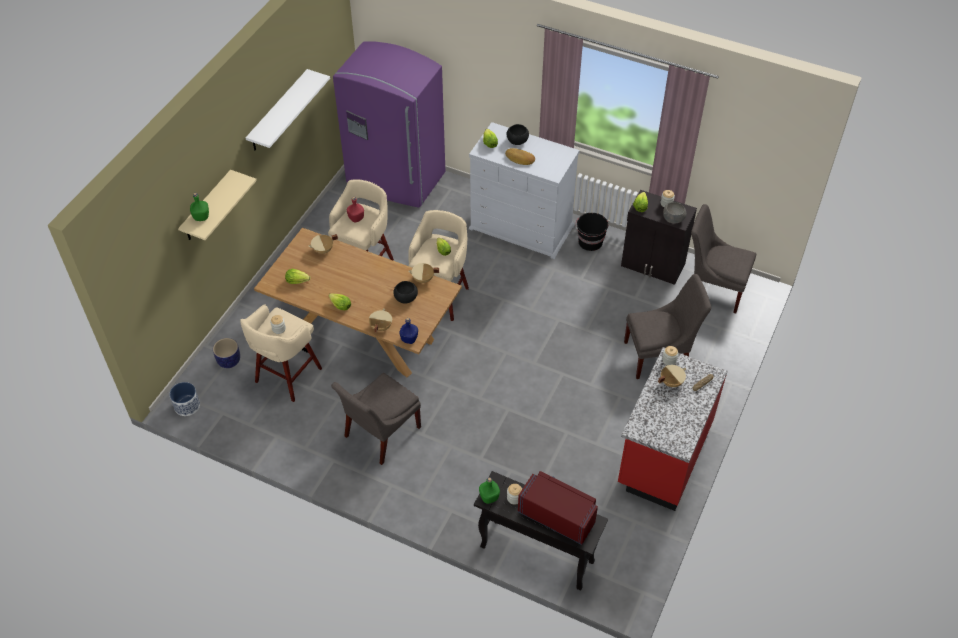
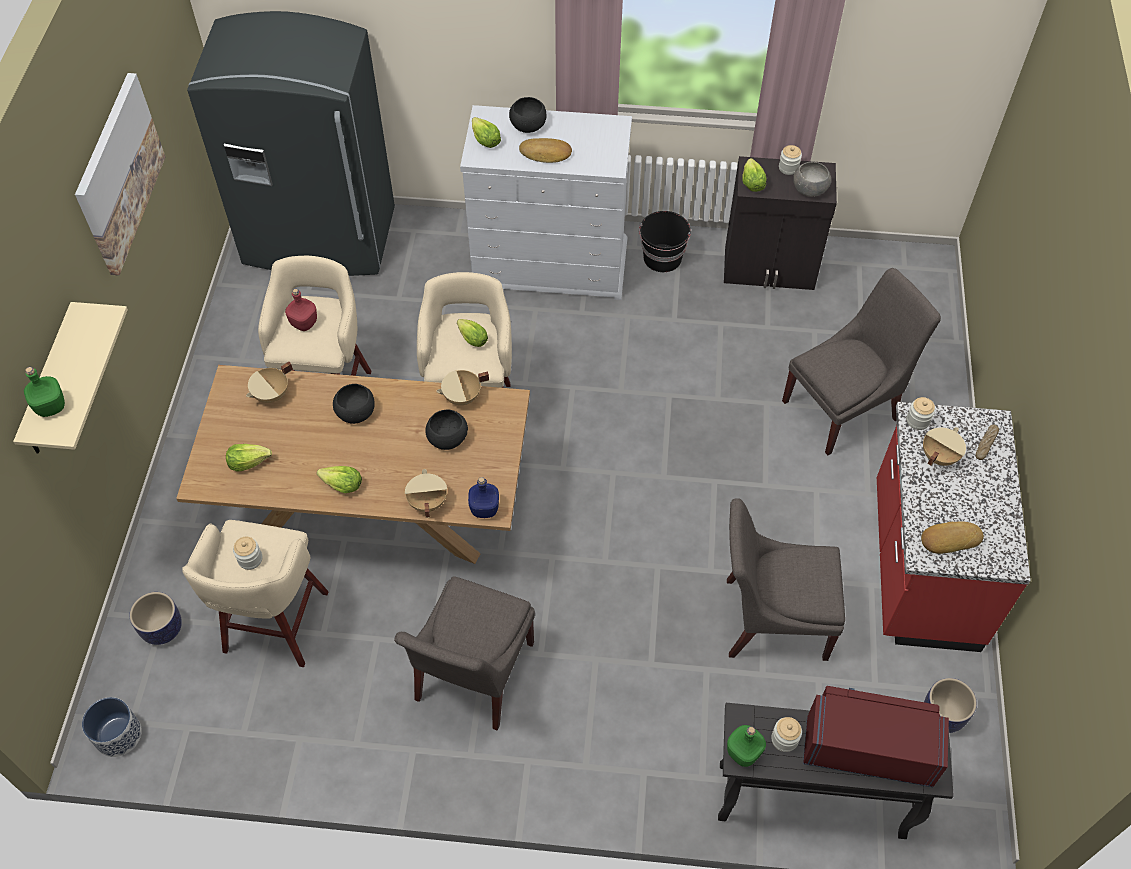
camera: 20 degrees left, 5 degrees up
white shelf [246,69,330,150] -> picture [75,73,166,276]
purple fridge [333,41,445,208] -> grey fridge [187,11,395,276]
grey chair [691,204,756,314] -> grey chair moved to [727,499,845,661]
none -> black bowl [333,384,375,424]
none -> bread [921,521,984,554]
none -> planter [924,678,977,733]

